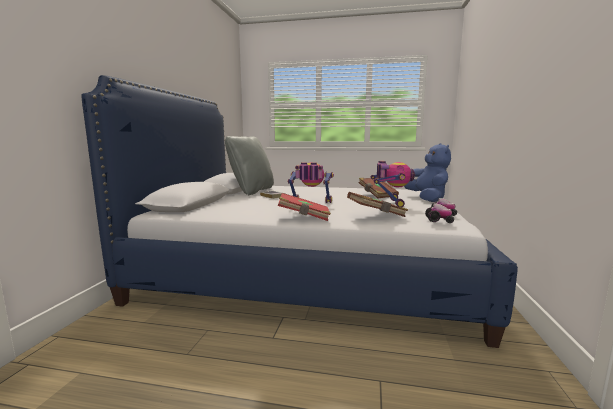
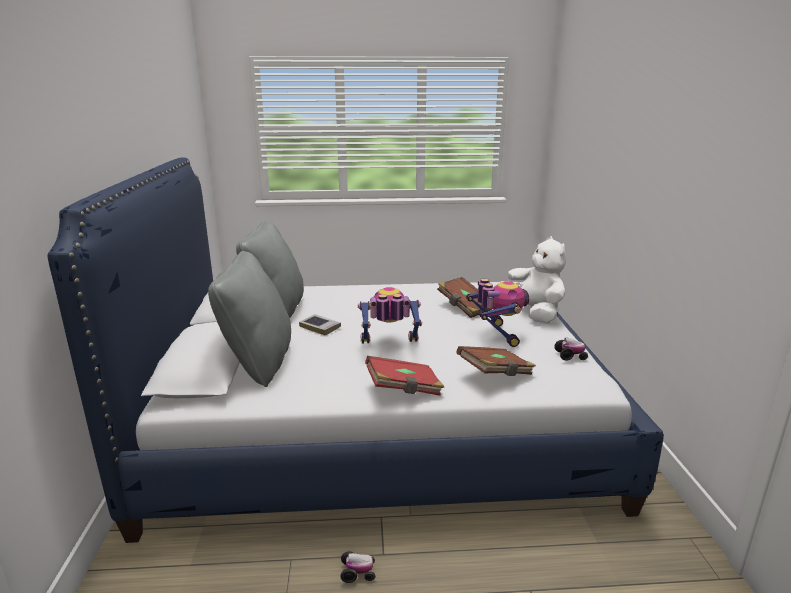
camera: 15 degrees left, 10 degrees up
blue plush toy [404,143,451,202] -> white plush toy [500,236,566,323]
toy car [425,203,454,223] -> toy car moved to [340,551,375,583]
none -> grey pillow [208,251,291,387]

